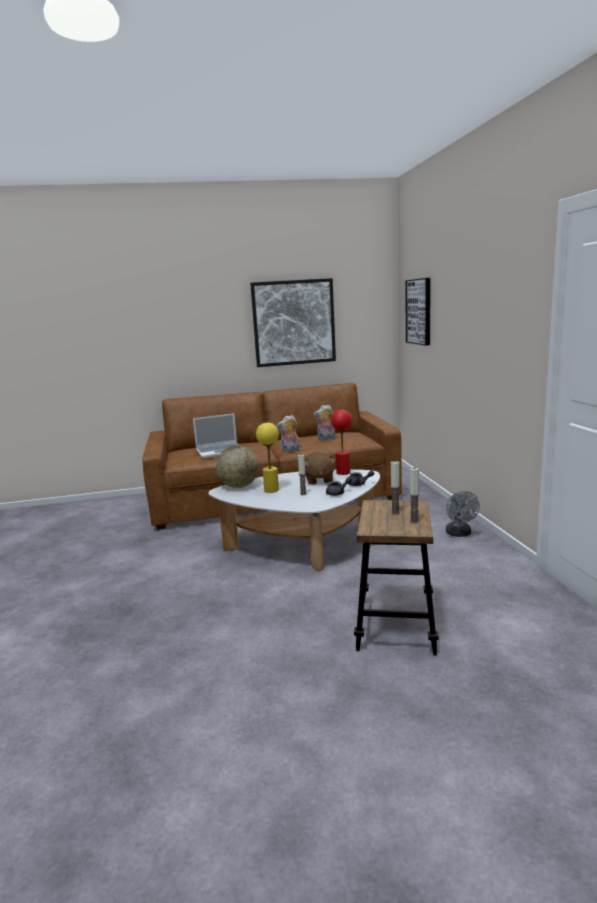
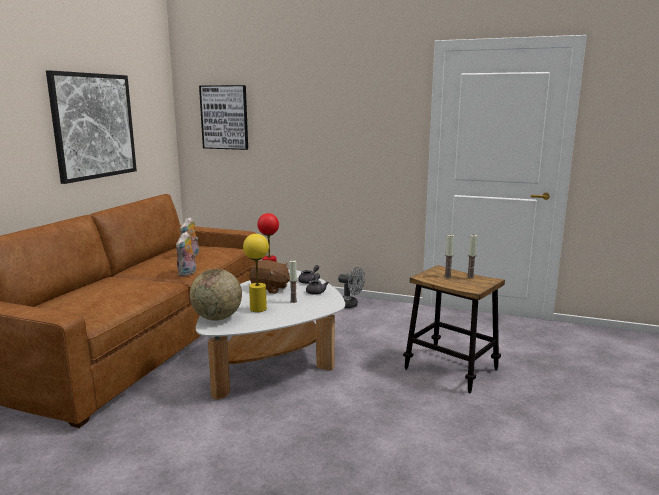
camera: 60 degrees left, 0 degrees up
laptop [193,413,239,459] -> none

